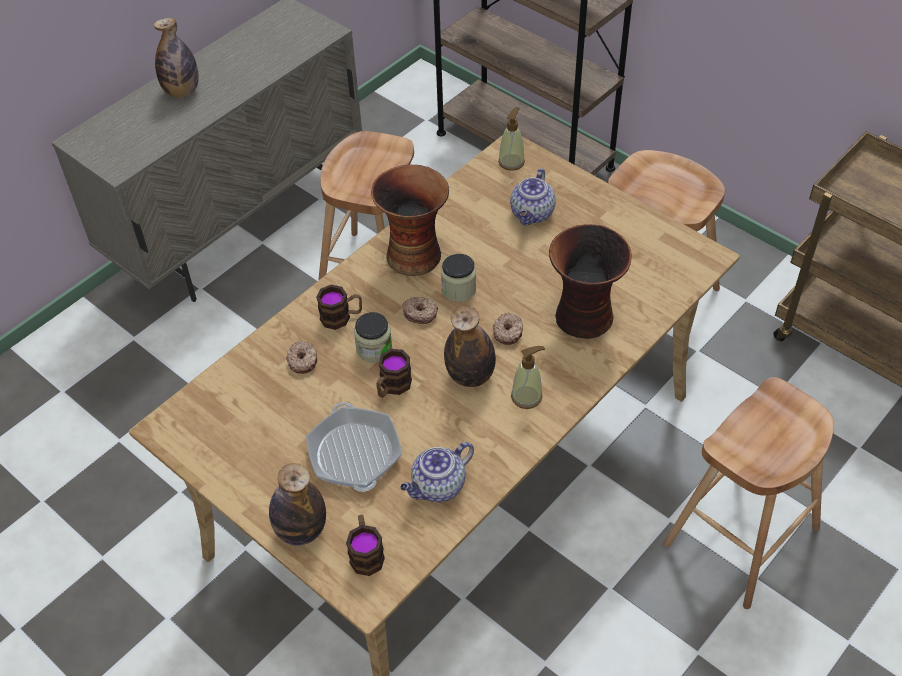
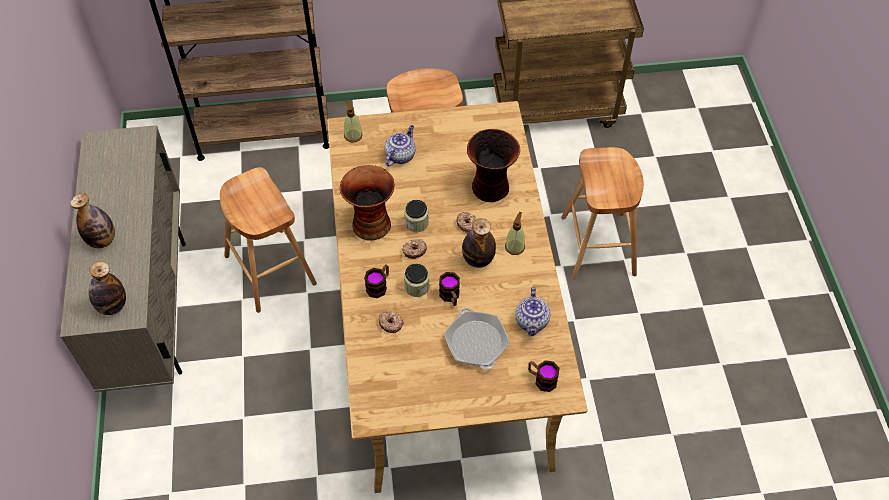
camera: 50 degrees left, 5 degrees up
bottle [269,463,326,546] -> bottle moved to [88,261,126,315]
frying pan [306,402,402,492] -> frying pan turned 45 degrees clockwise [444,308,510,369]
teapot [510,168,555,226] -> teapot turned 120 degrees counterclockwise [384,125,415,166]

